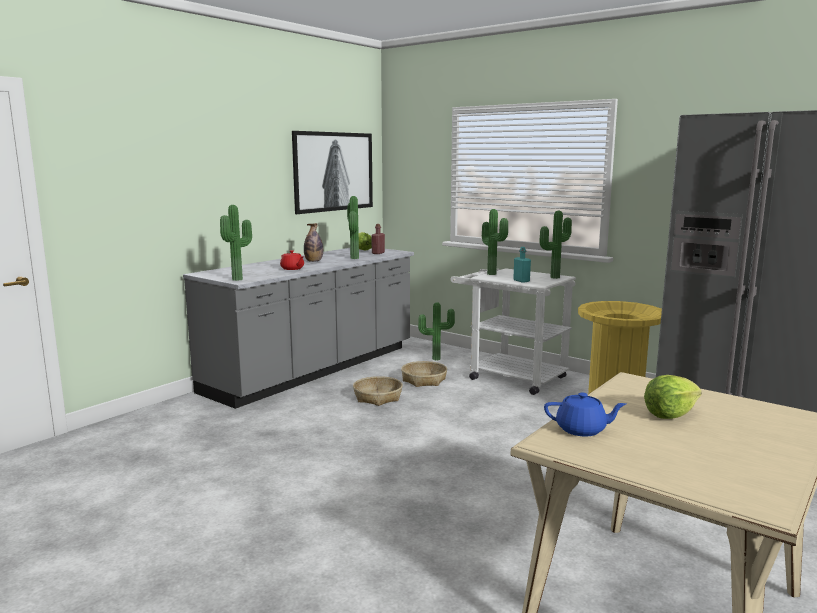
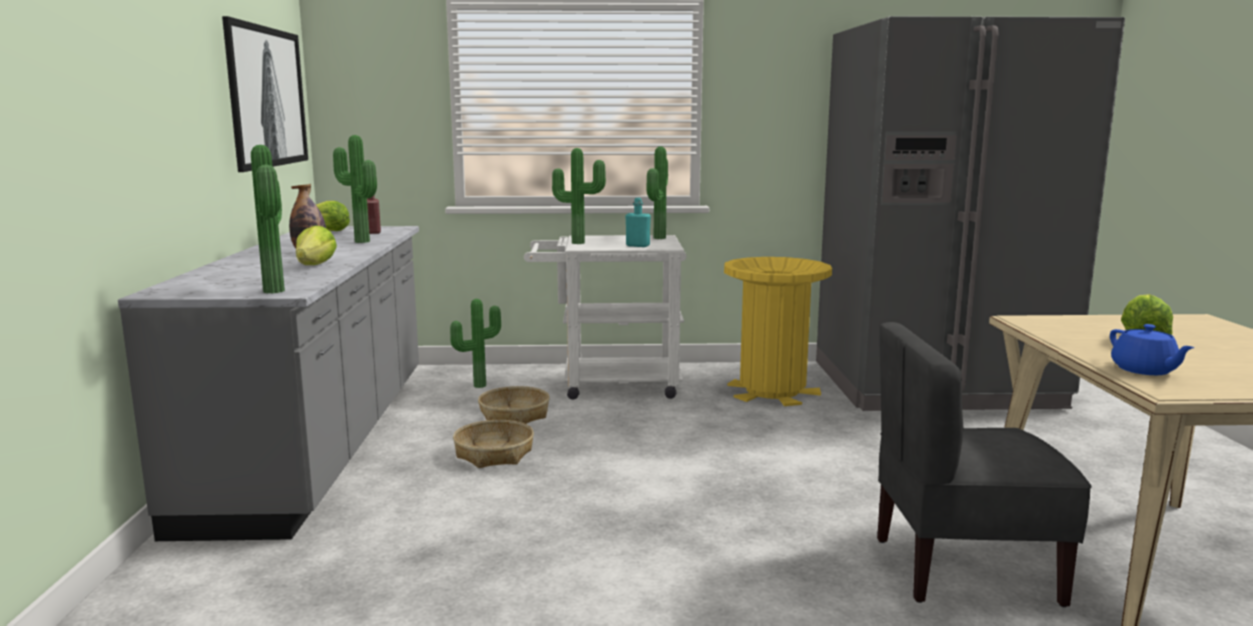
camera: 40 degrees left, 0 degrees up
red teapot [280,250,304,270] -> lettuce [296,225,337,265]
blue teapot [544,392,626,436] -> blue teapot turned 105 degrees clockwise [1110,324,1194,375]
none -> grey chair [877,322,1092,607]

